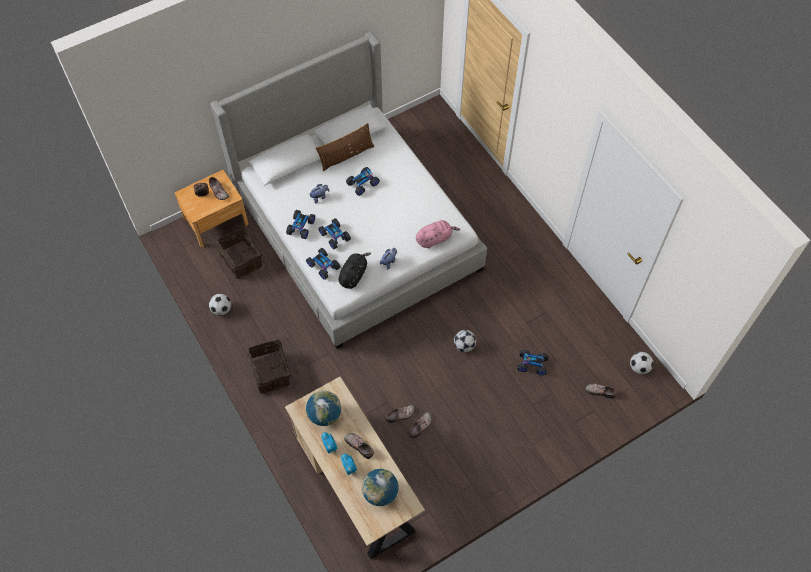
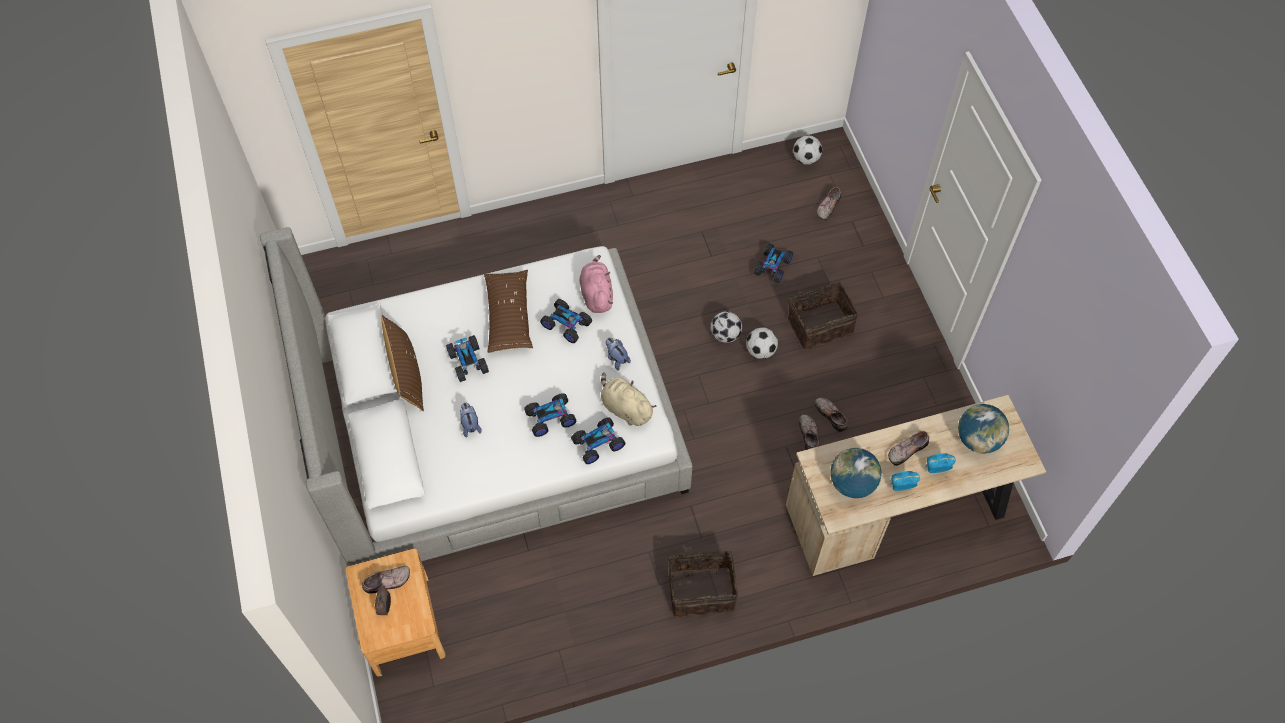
camera: 75 degrees left, 0 degrees up
football [209,294,231,316] -> football moved to [746,327,778,359]
basket [217,227,263,279] -> basket moved to [788,282,858,350]
toy car [286,210,315,239] -> toy car moved to [540,299,592,343]
black plush toy [339,252,371,289] -> beige plush toy [601,372,656,426]
none -> brown pillow [484,270,533,353]

